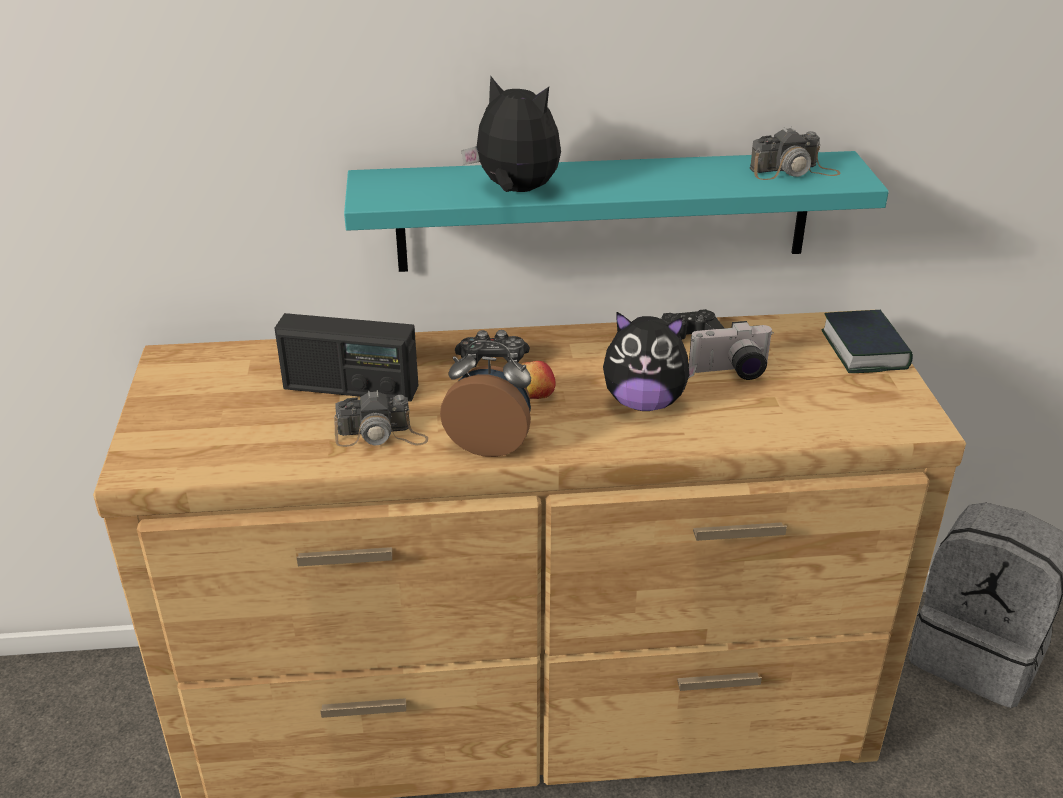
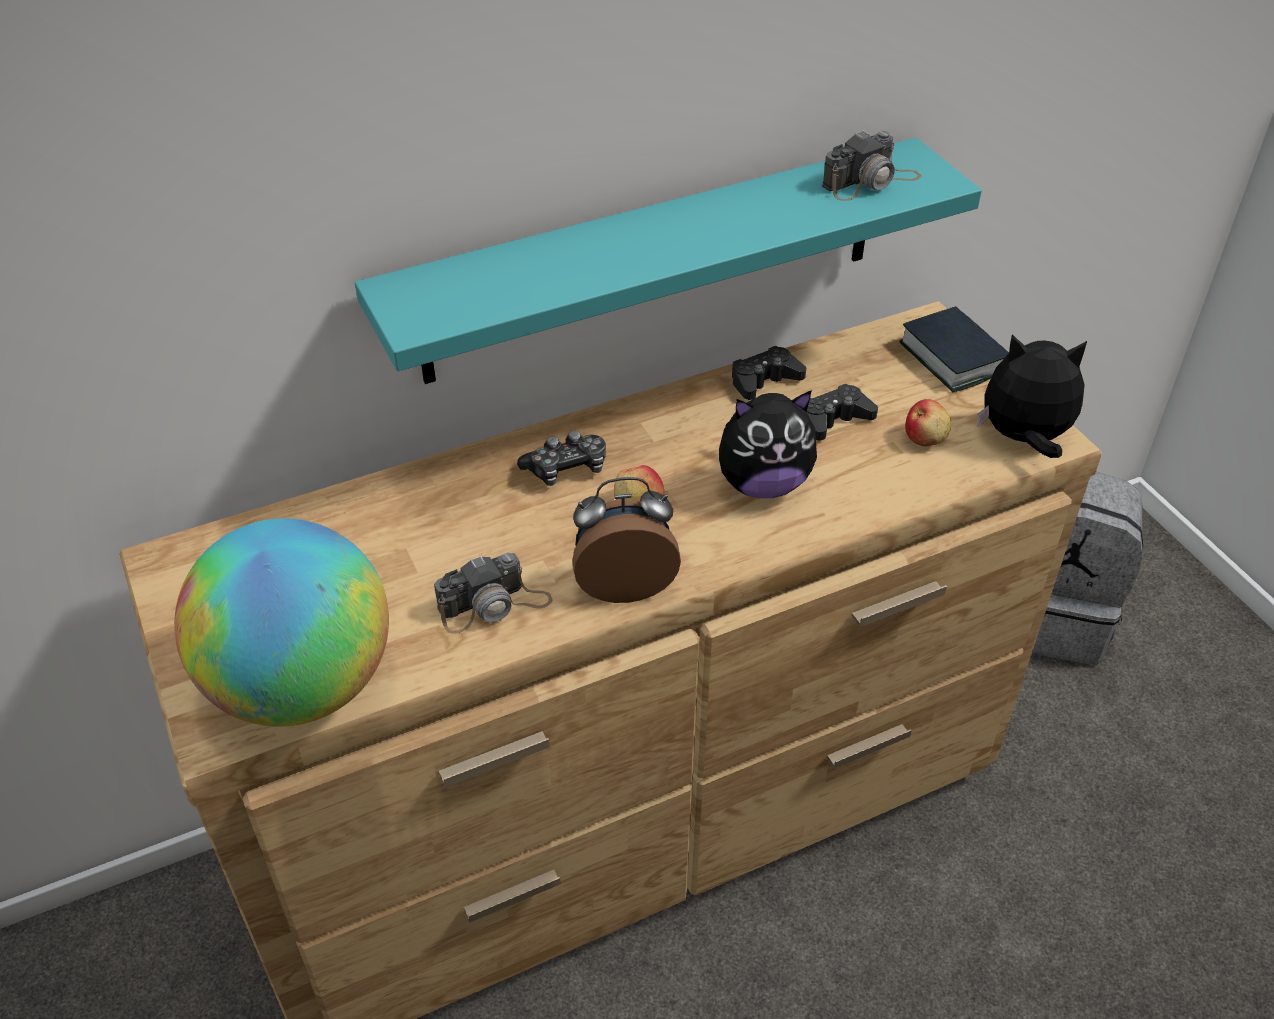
camera: 20 degrees left, 10 degrees up
radio [275,313,418,402] -> none
plush toy [461,76,561,192] -> plush toy moved to [977,334,1087,458]
camera [689,321,774,380] -> black game controller [807,384,878,440]
none -> globe [174,518,389,727]
none -> apple [905,399,951,446]

